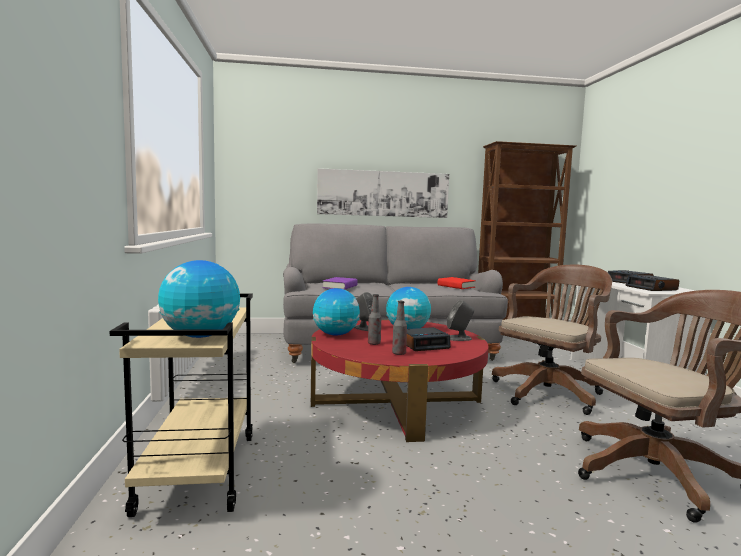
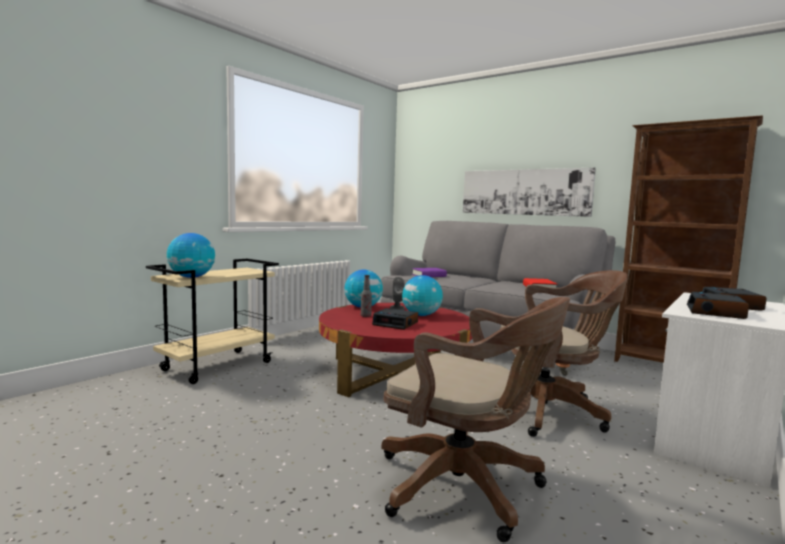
camera: 45 degrees right, 0 degrees up
bottle [392,301,407,355] -> none
grey speaker [447,300,474,341] -> none

